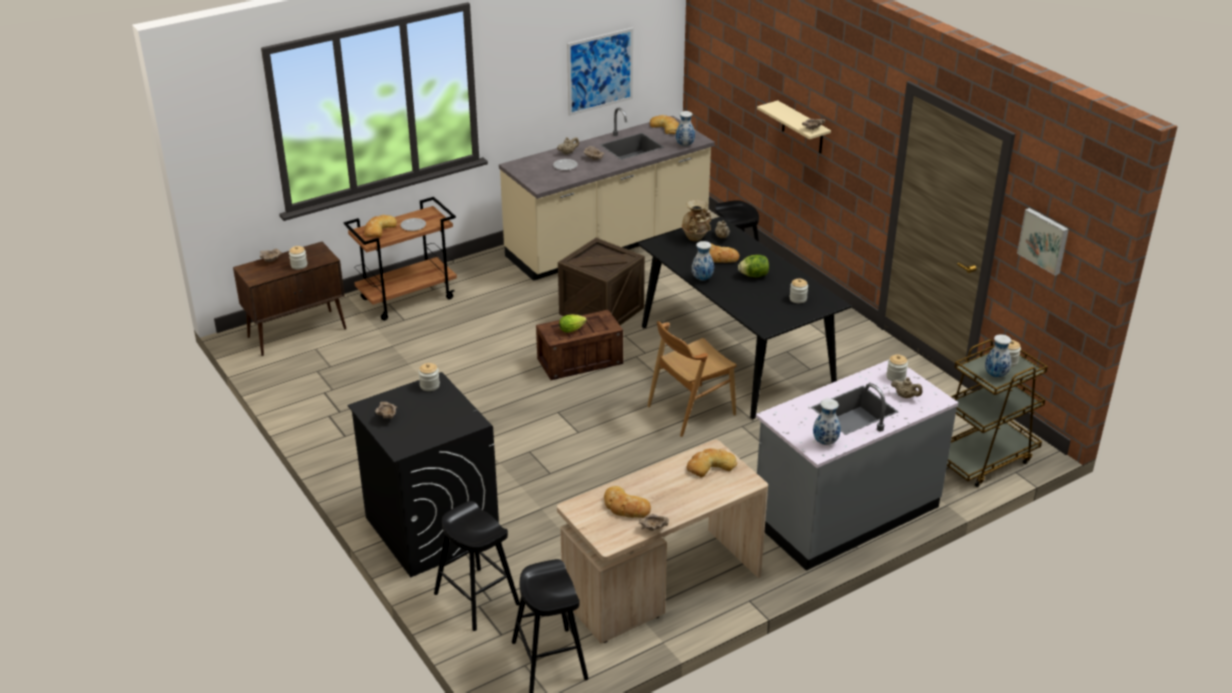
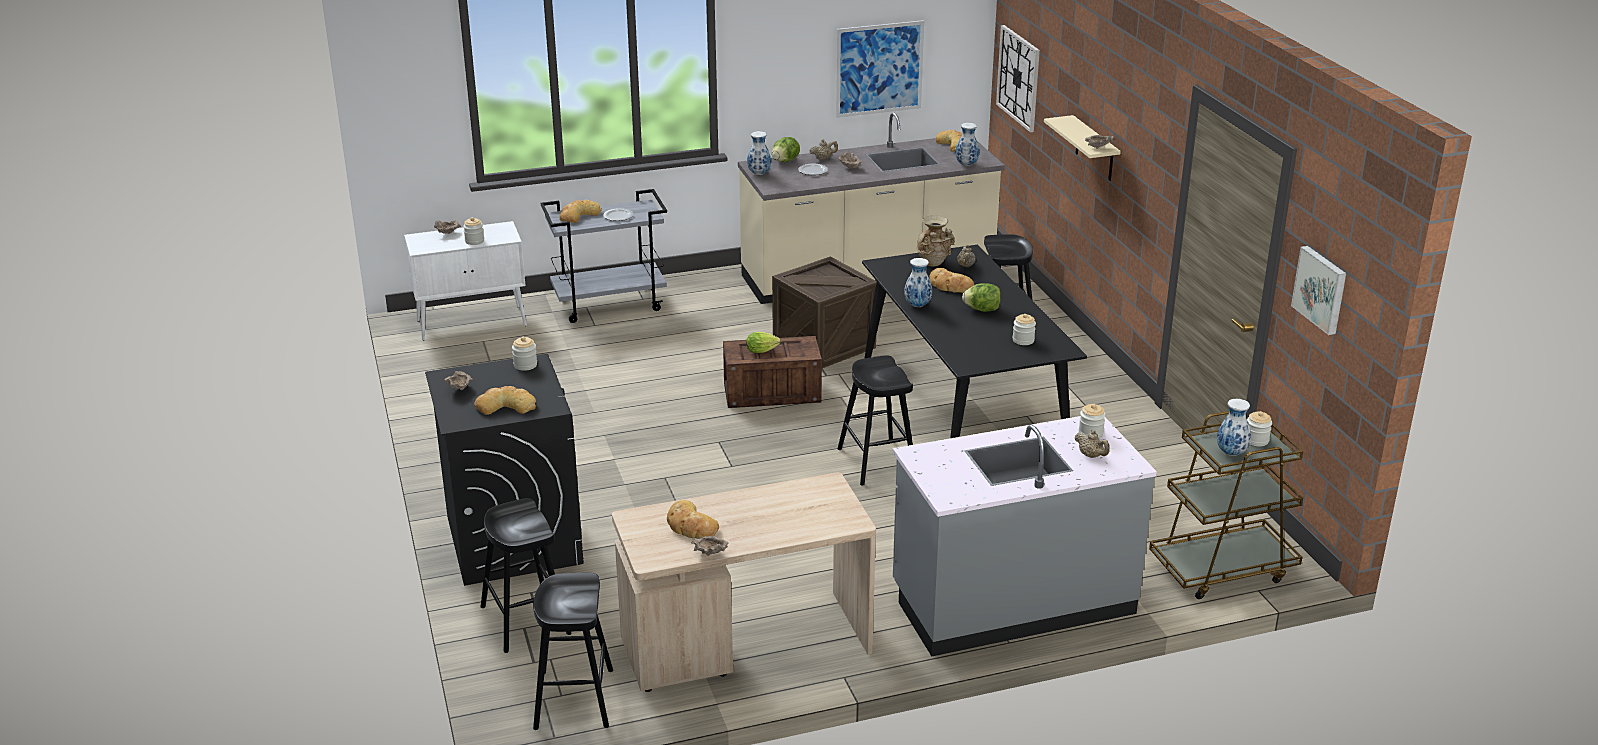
camera: 15 degrees right, 5 degrees down
brown cabinet [233,242,346,356] -> white cabinet [404,221,527,341]
brown cart [344,197,457,321] -> grey cart [541,189,667,323]
brown chair [647,321,737,437] -> black stool [838,355,913,486]
bread [687,448,737,477] -> bread moved to [474,386,536,415]
vase [813,399,841,445] -> vase moved to [747,131,771,175]
none -> lettuce [772,137,800,162]
none -> wall clock [996,25,1040,132]

